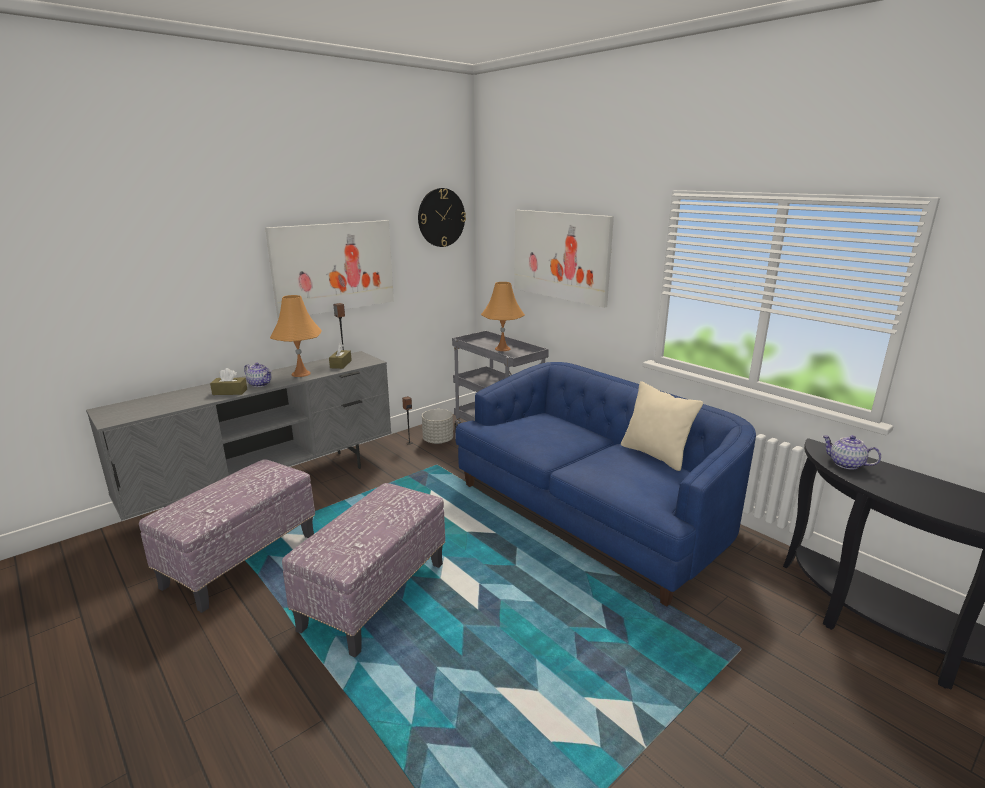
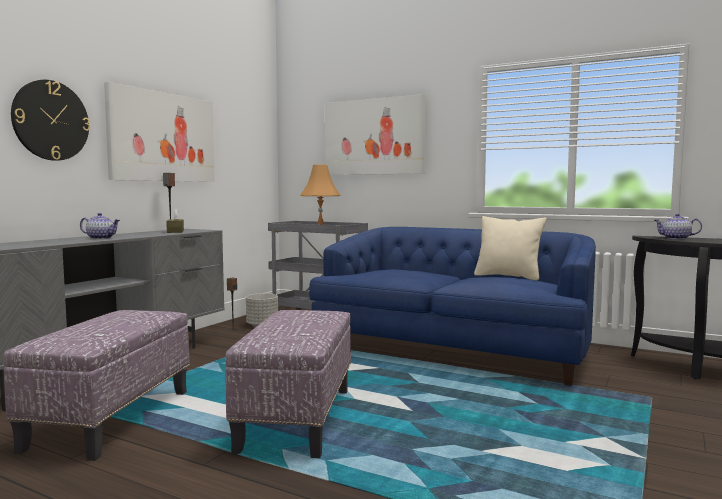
camera: 20 degrees left, 15 degrees down
brown tissue box [210,368,247,395] -> none
orange table lamp [270,295,322,377] -> none
wall clock [418,188,466,247] -> wall clock moved to [11,80,90,161]

